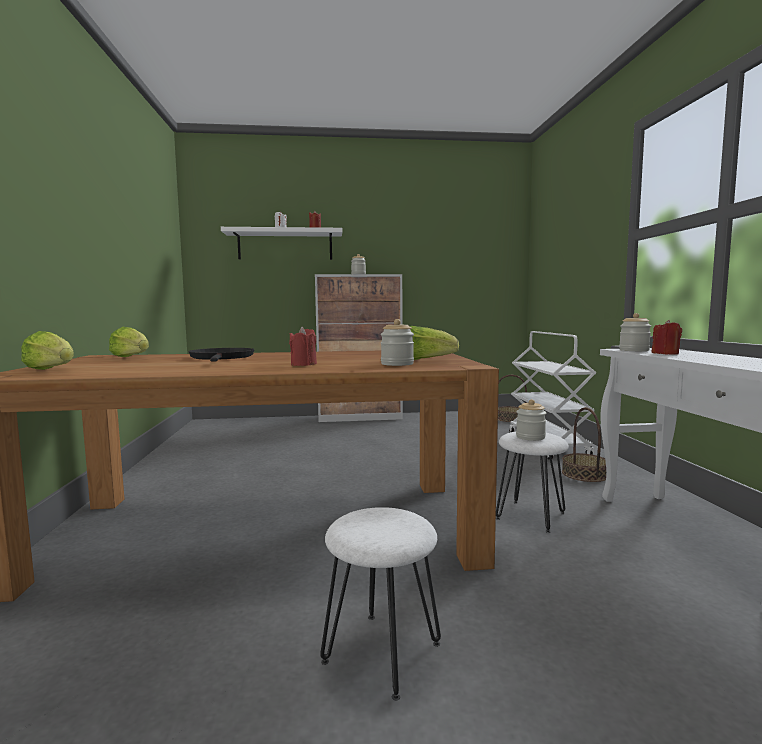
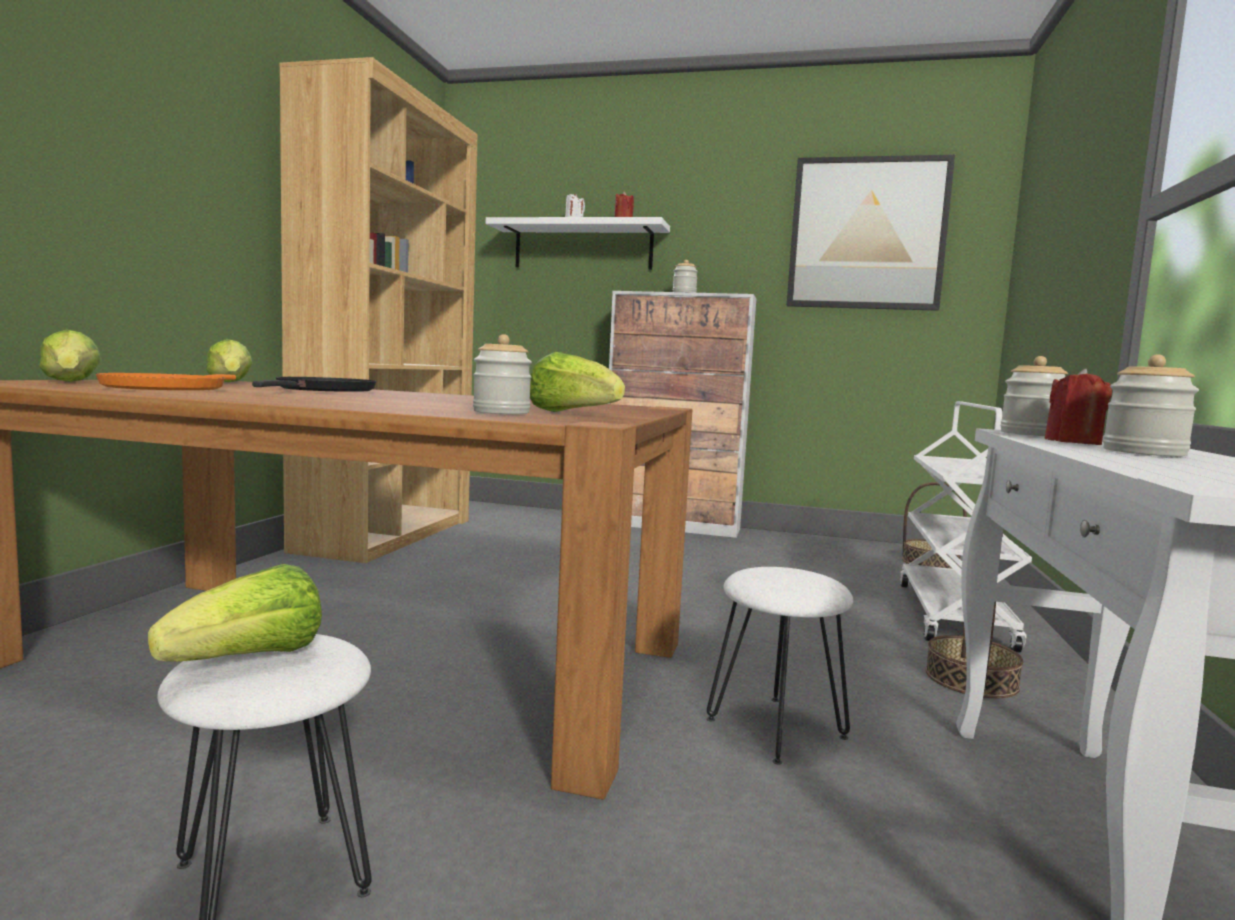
camera: 20 degrees right, 0 degrees up
red candle [289,327,317,366] -> none
jar [516,399,546,441] -> jar moved to [1103,355,1199,456]
none -> orange frying pan [96,373,236,390]
none -> lettuce [148,564,322,661]
none -> brown bookcase [280,57,477,563]
none -> picture [786,155,955,311]

